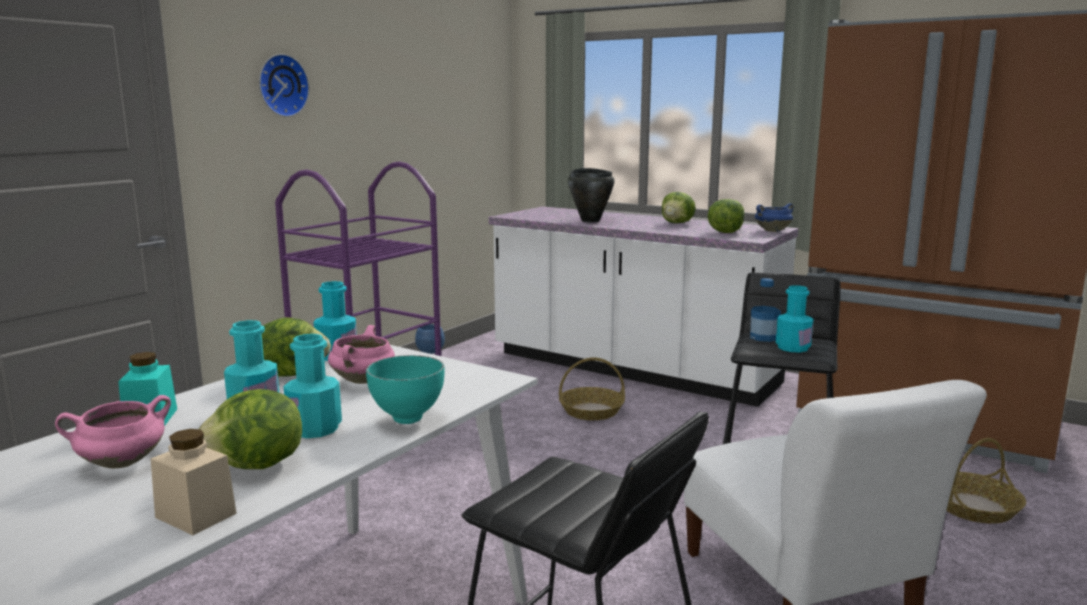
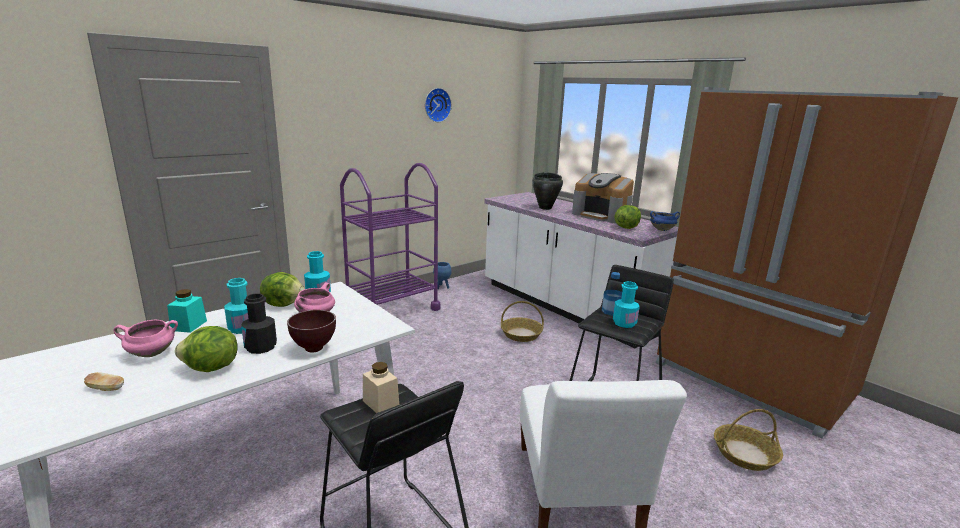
camera: 15 degrees right, 5 degrees up
beige jar [151,429,237,535] -> beige jar moved to [363,362,399,413]
wall clock [259,54,310,117] -> wall clock moved to [425,88,452,122]
turquoise bottle [283,334,342,438] -> black bottle [241,293,277,354]
turquoise bowl [366,355,444,424] -> brown bowl [287,310,336,353]
lettuce [662,192,696,223] -> coffee machine [572,173,634,223]
none -> bread [84,372,124,391]

